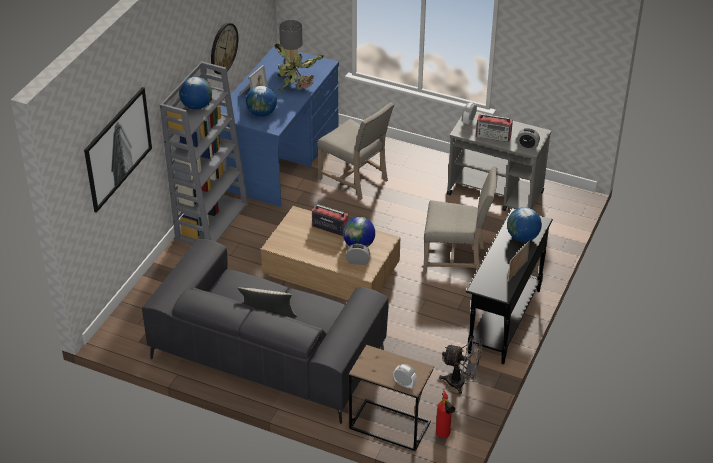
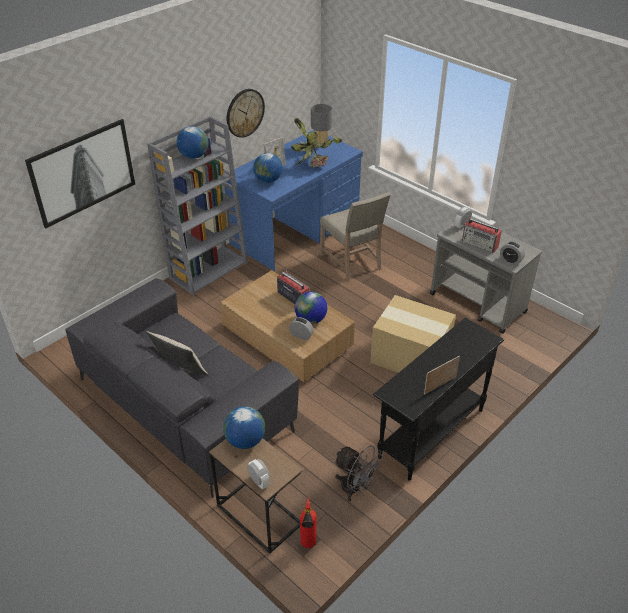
camera: 20 degrees right, 0 degrees up
beige chair [423,167,498,274] -> cardboard box [370,295,456,373]
globe [507,207,542,242] -> globe moved to [223,406,265,449]

